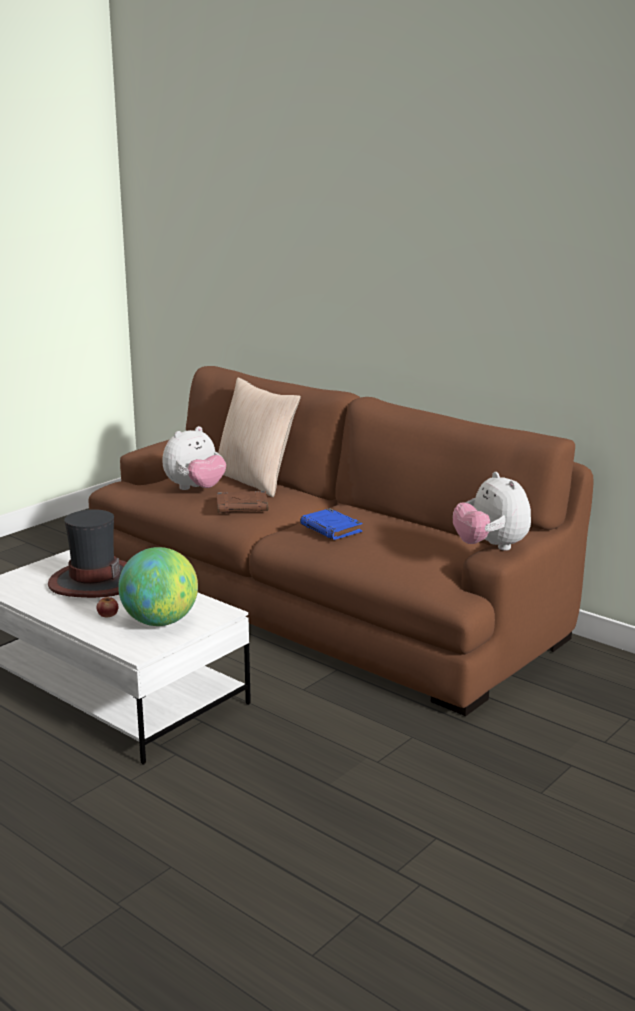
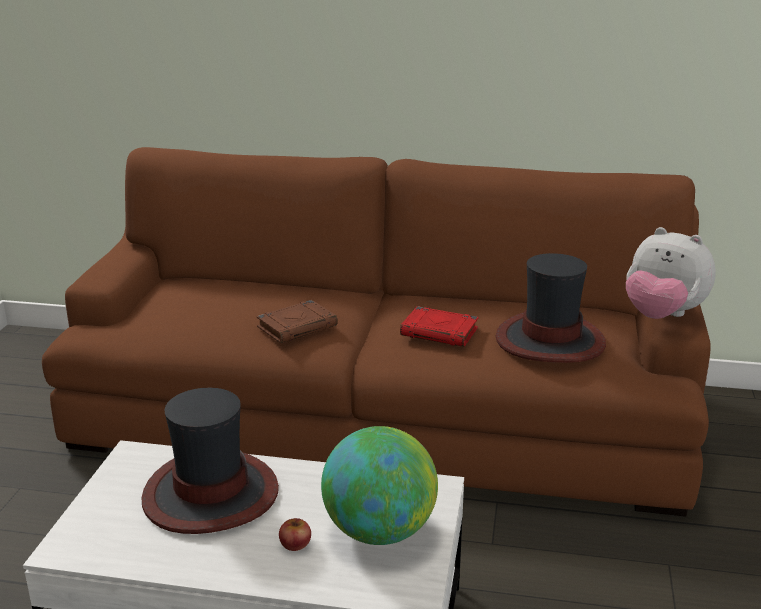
camera: 30 degrees left, 5 degrees up
plush toy [162,426,226,490] -> none
beige pillow [218,377,301,497] -> none
blue book [300,508,362,540] -> red book [400,306,479,347]
none -> hat [496,253,606,363]

